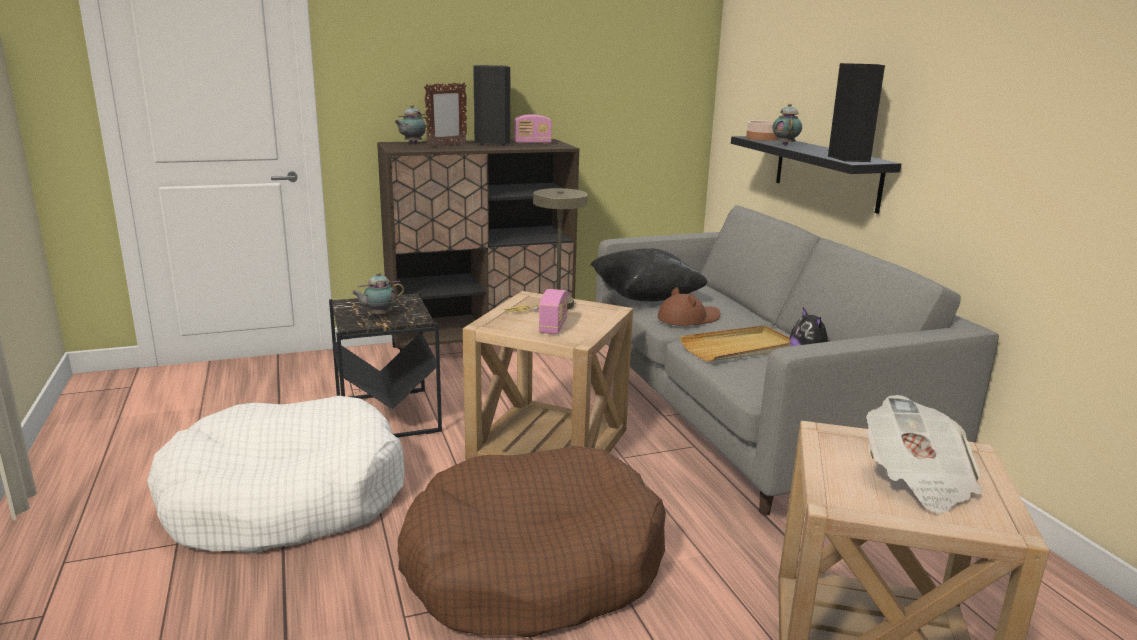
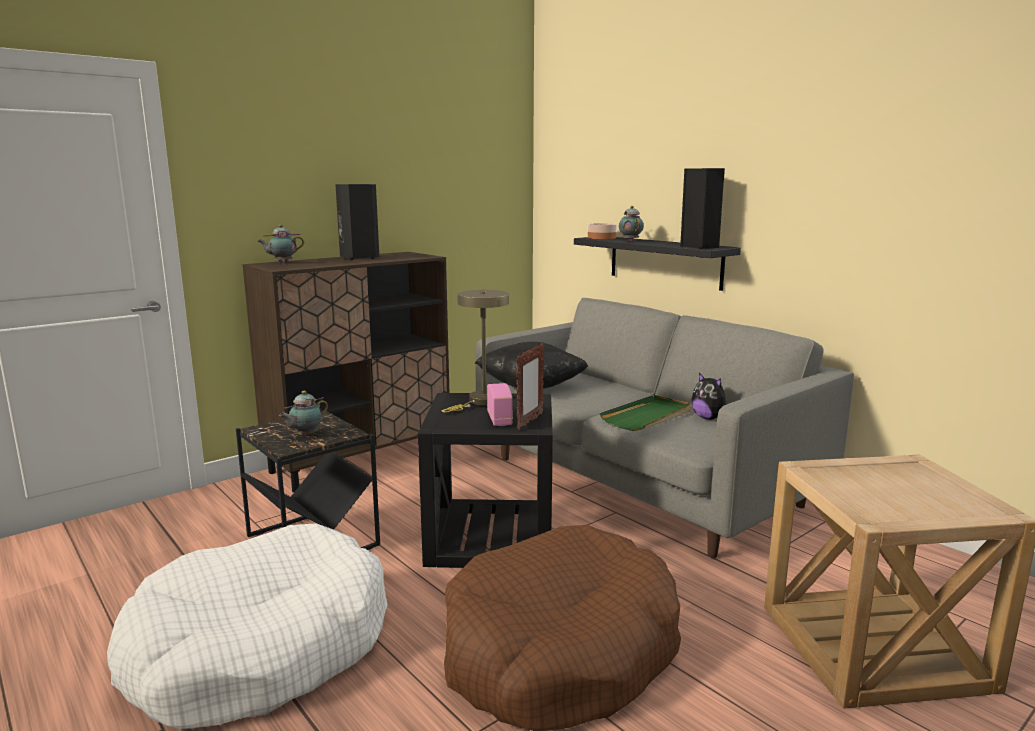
camera: 20 degrees left, 5 degrees down
teapot [394,105,428,144] -> teapot turned 45 degrees clockwise [258,225,304,263]
picture frame [424,82,467,147] -> picture frame moved to [516,343,544,430]
beige side table [463,291,633,460] -> black side table [418,393,553,568]
radio [514,114,552,144] -> none
brown hat [658,287,721,326] -> none
beige tray [680,325,790,361] -> green tray [600,395,692,431]
newspaper [866,395,983,514] -> none

